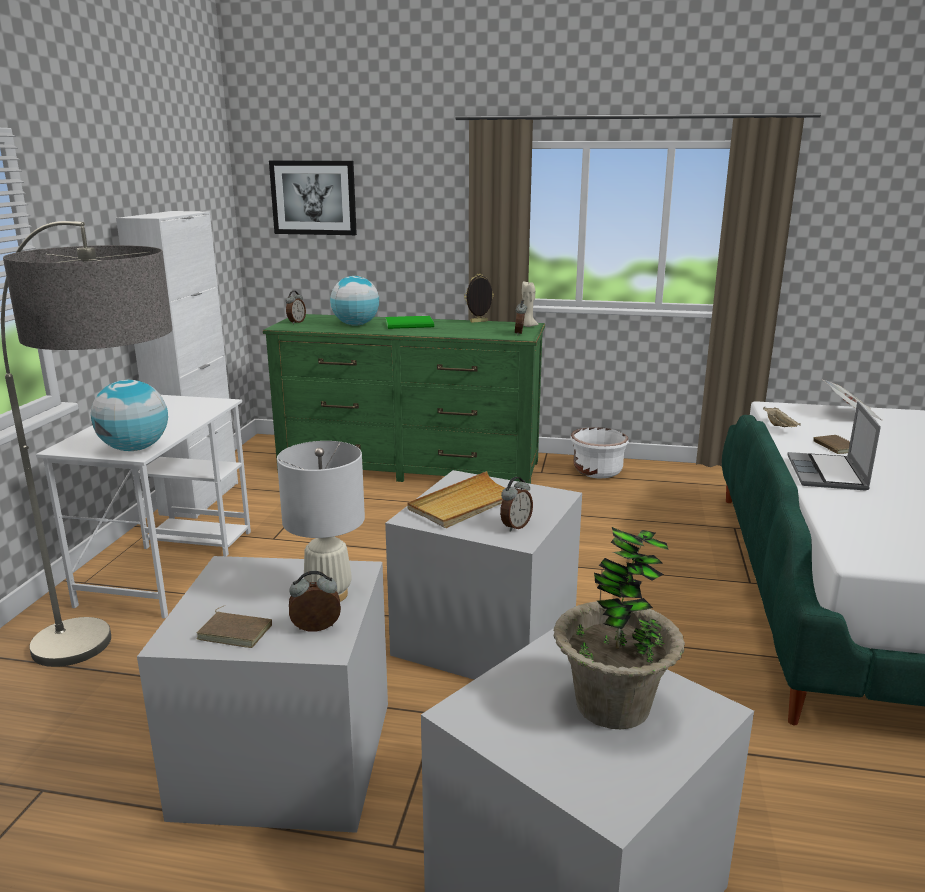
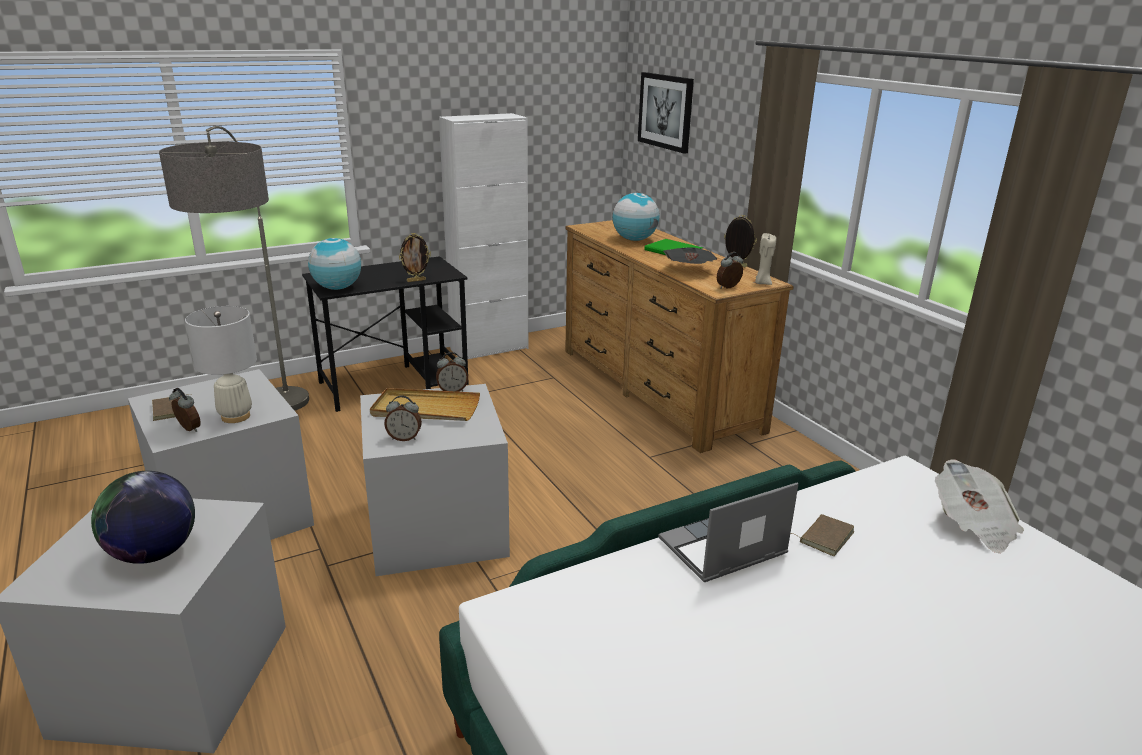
camera: 50 degrees right, 5 degrees up
white desk [36,395,251,619] -> black desk [302,256,469,412]
green dresser [263,314,545,484] -> brown dresser [565,220,794,453]
alarm clock [286,291,306,324] -> alarm clock moved to [436,352,468,392]
potted plant [554,527,685,729] -> globe [91,471,195,564]
white planter [570,427,629,478] -> none
beige tray [763,407,801,427] -> none
none -> picture frame [399,233,431,282]
none -> newspaper [663,247,717,264]

